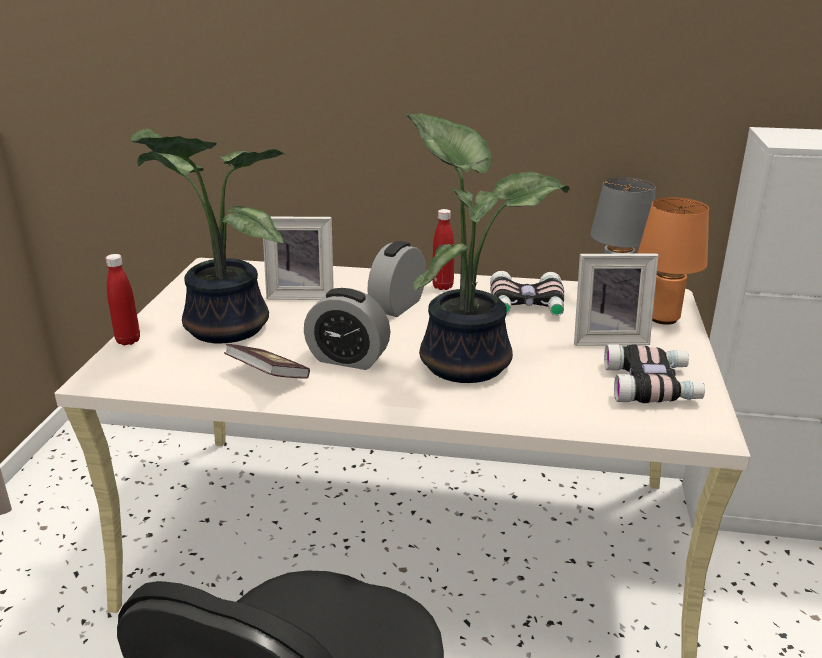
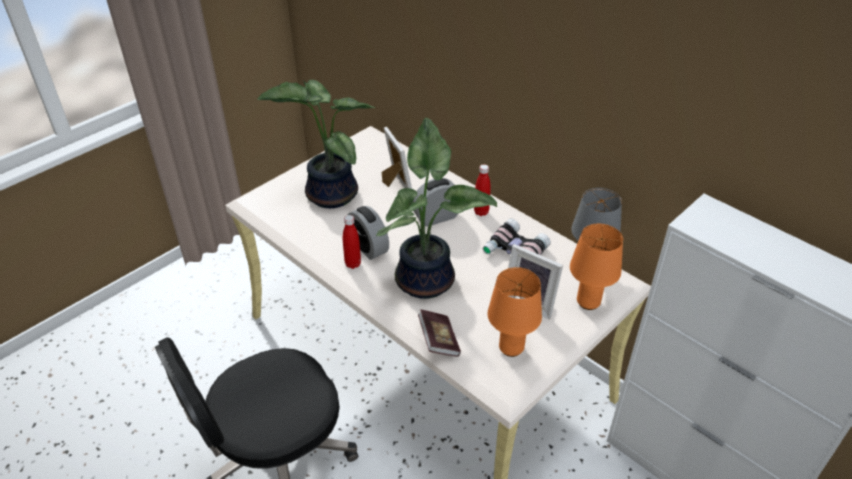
camera: 35 degrees right, 15 degrees up
red bottle [106,254,140,345] -> red bottle moved to [343,215,361,269]
book [224,344,310,379] -> book moved to [418,309,461,357]
picture frame [263,216,334,300] -> picture frame turned 150 degrees counterclockwise [382,127,412,189]
binoculars [604,344,705,403] -> orange table lamp [488,267,542,357]

